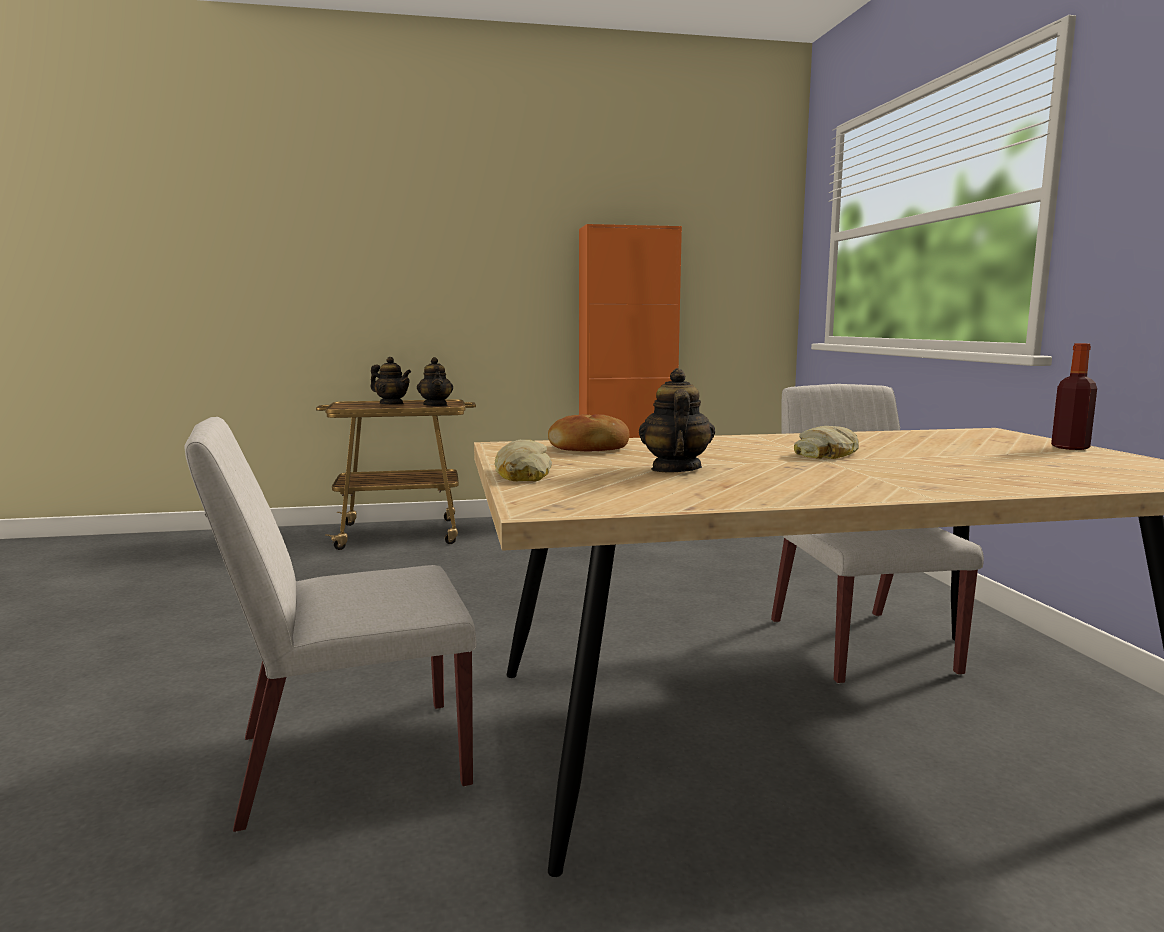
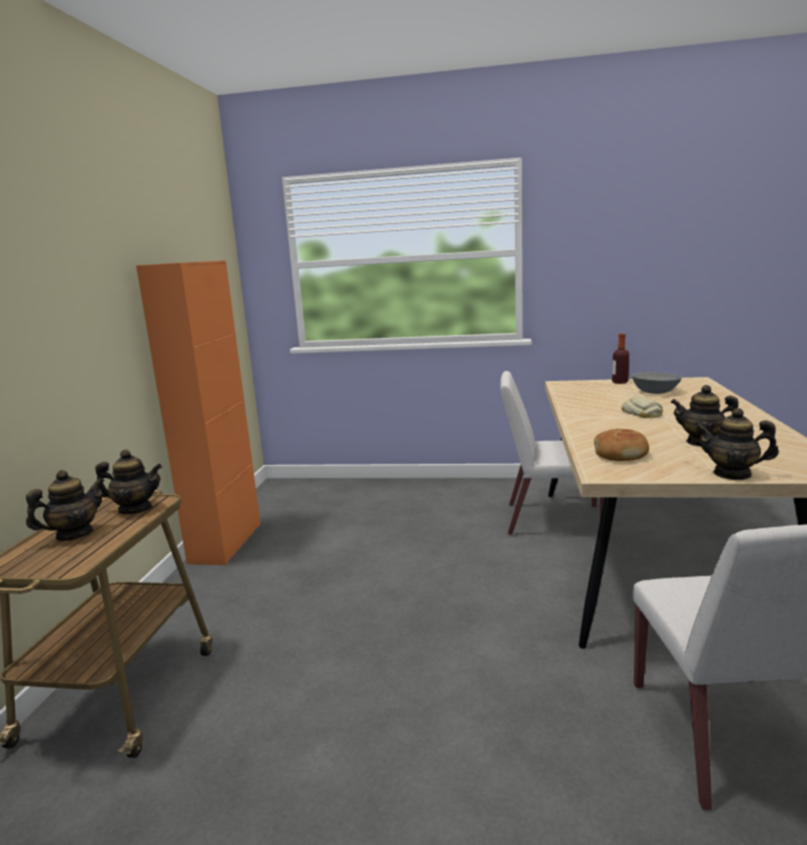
camera: 70 degrees left, 5 degrees up
bread [495,440,552,481] -> teapot [695,408,779,480]
none -> grey bowl [632,372,682,394]

